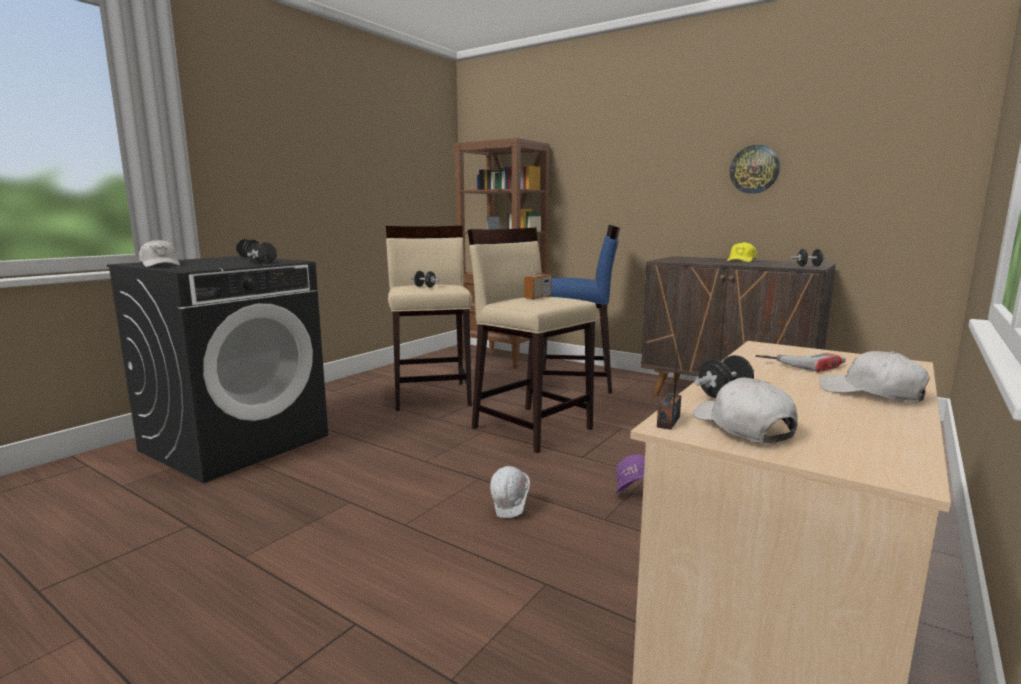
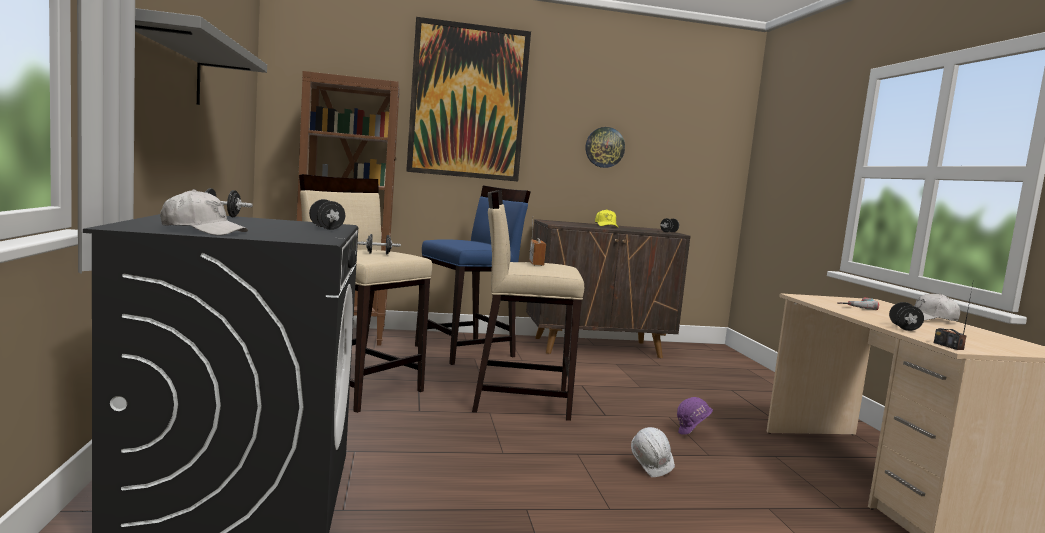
camera: 45 degrees left, 5 degrees down
white cap [693,378,798,443] -> none
none -> grey shelf [135,8,267,105]
none -> picture [406,17,531,181]

